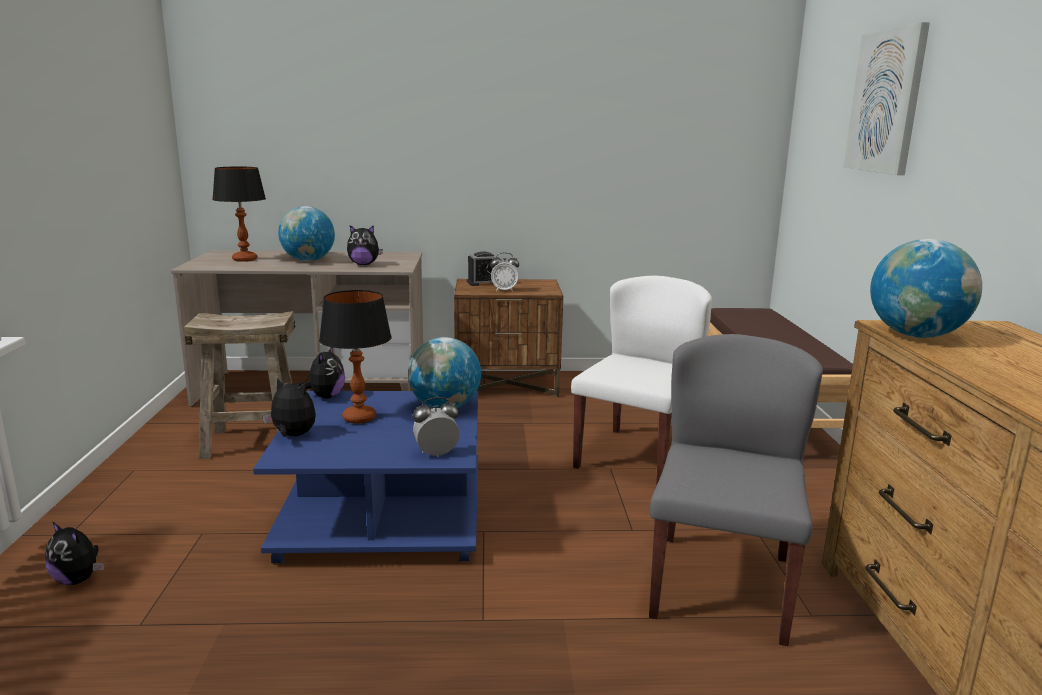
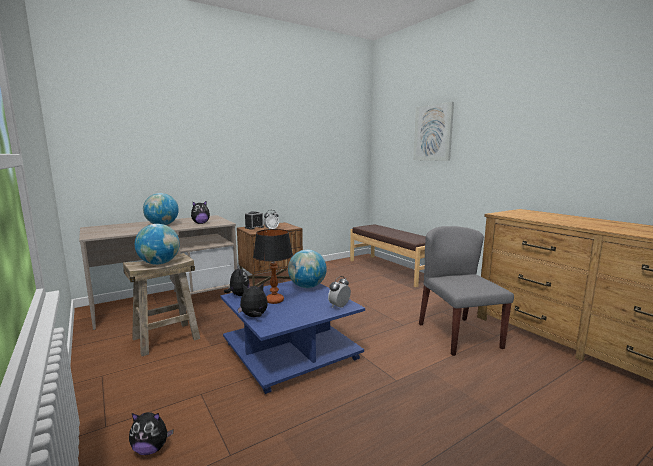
camera: 30 degrees left, 5 degrees down
table lamp [212,167,266,262] -> none
white chair [571,276,712,486] -> none
globe [870,239,982,338] -> globe moved to [135,224,180,265]

